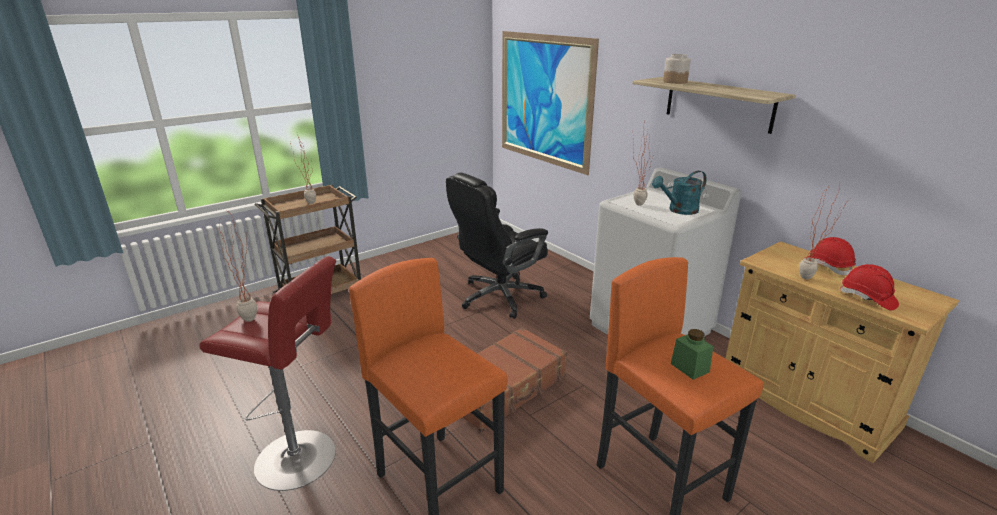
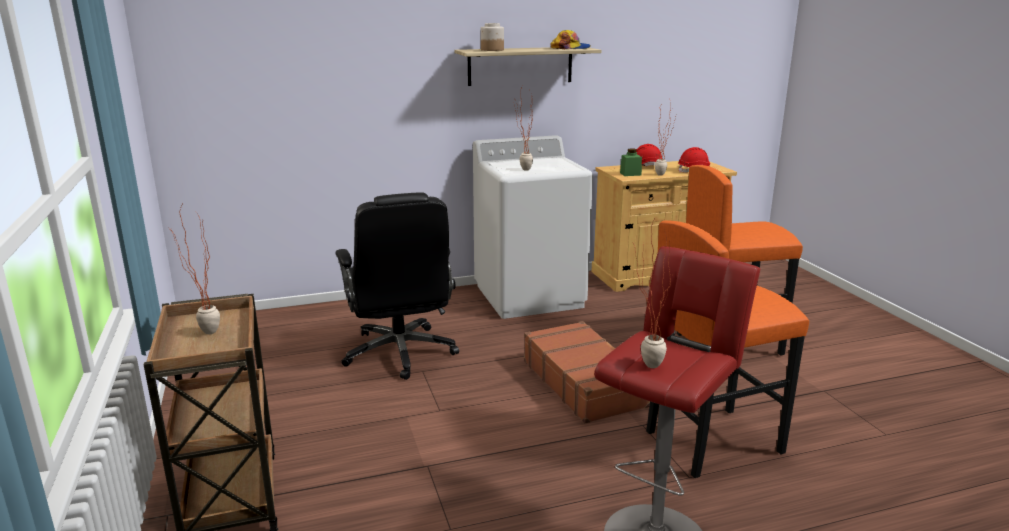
camera: 70 degrees left, 5 degrees down
picture [502,31,599,175] -> none
turquoise watering can [652,171,707,215] -> none
green jar [671,329,713,380] -> green jar moved to [620,148,642,176]
none -> cap [550,30,591,49]

